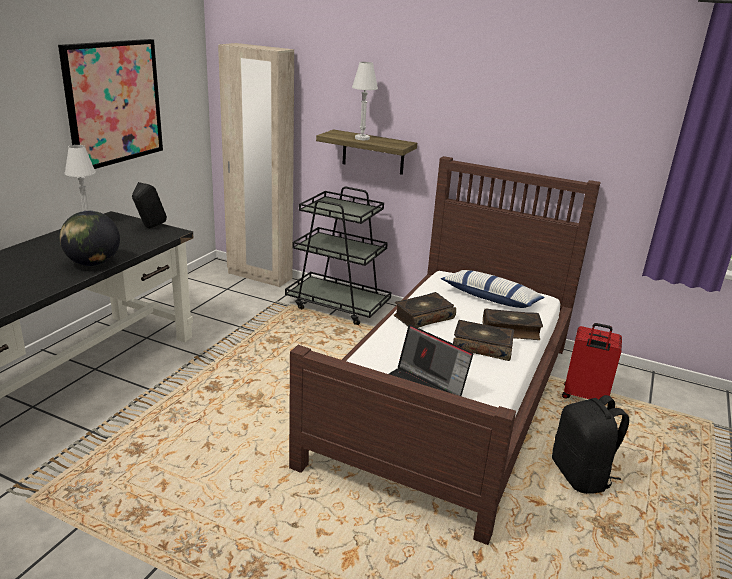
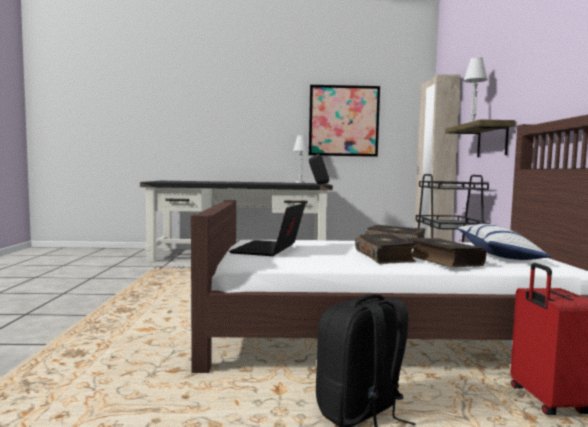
camera: 65 degrees right, 20 degrees down
globe [60,211,120,266] -> none

